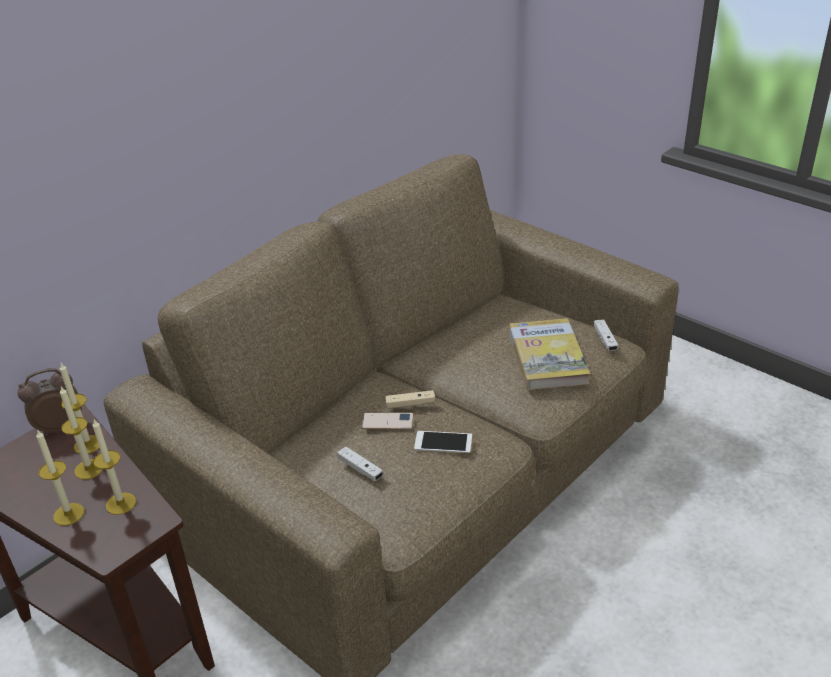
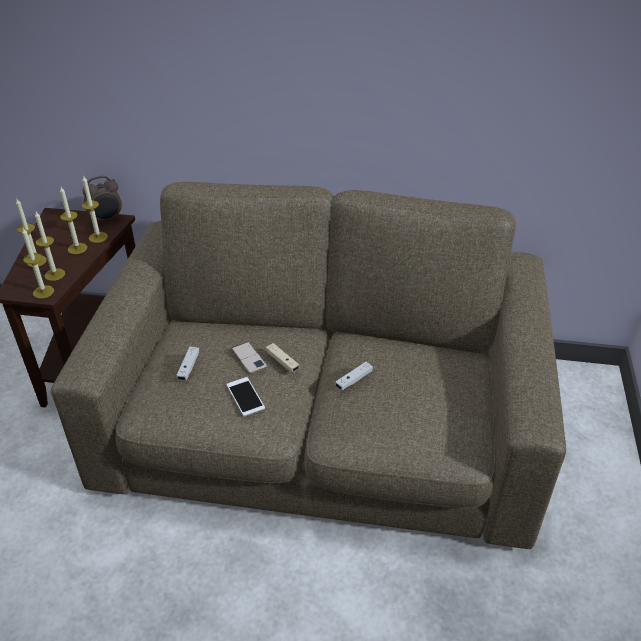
camera: 55 degrees right, 5 degrees up
alarm clock [17,368,82,436] -> alarm clock turned 120 degrees clockwise [82,176,122,223]
book [509,318,590,390] -> none
white game controller [594,319,618,351] -> white game controller moved to [335,362,373,390]
none -> candle [22,228,54,299]

